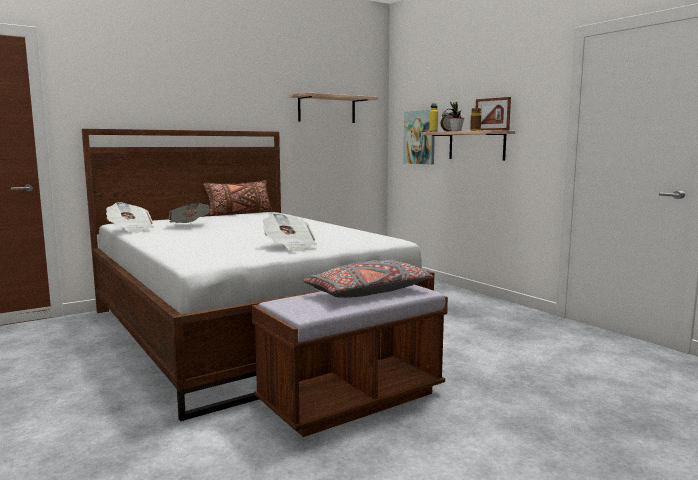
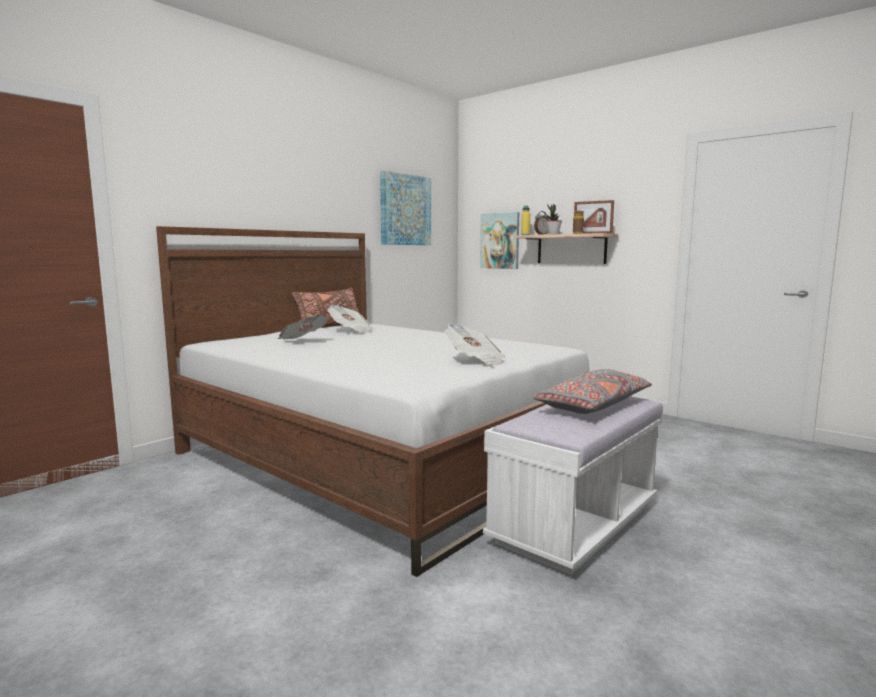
camera: 15 degrees left, 0 degrees up
newspaper [106,202,154,233] -> newspaper moved to [327,305,373,334]
brown bench [252,285,448,437] -> white bench [483,396,663,575]
shelf [289,92,378,123] -> picture [380,170,431,245]

